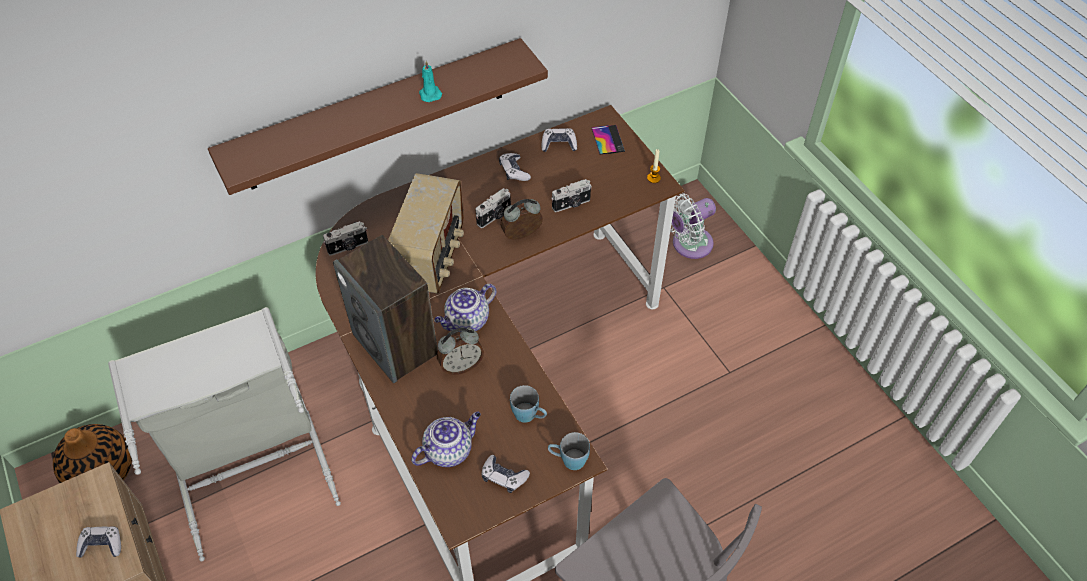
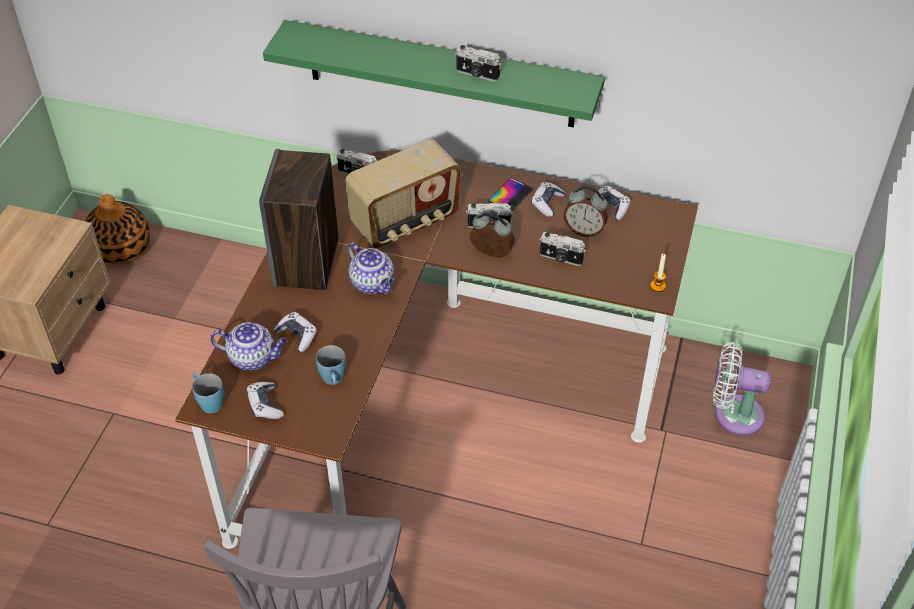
camera: 45 degrees right, 5 degrees down
game controller [76,526,121,558] -> game controller moved to [274,312,317,352]
grey laundry basket [108,307,341,561] -> none
brown shelf [208,38,548,195] -> green shelf [263,20,605,128]
turquoise candle [419,61,442,102] -> camera [456,45,501,82]
teapot [435,284,497,331] -> teapot turned 135 degrees counterclockwise [347,242,395,294]
alarm clock [437,328,484,375] -> alarm clock moved to [564,186,608,237]
blue mug [548,432,590,470] -> blue mug moved to [192,372,224,413]
phone [592,125,625,154] -> phone moved to [488,177,534,212]

